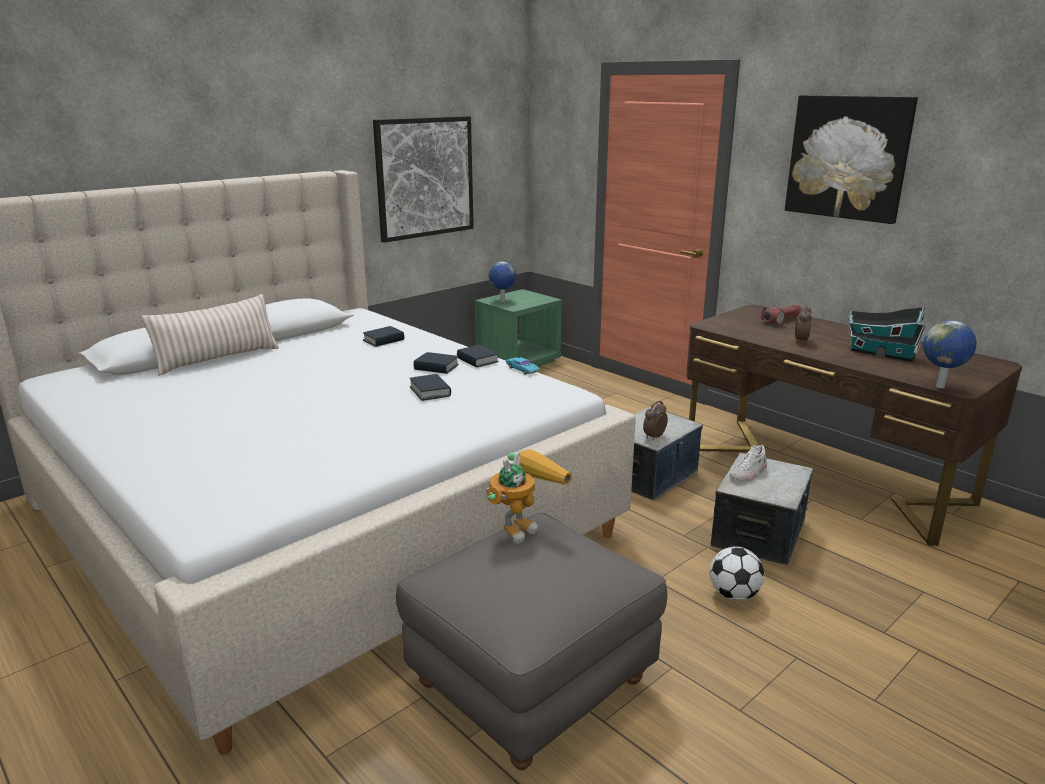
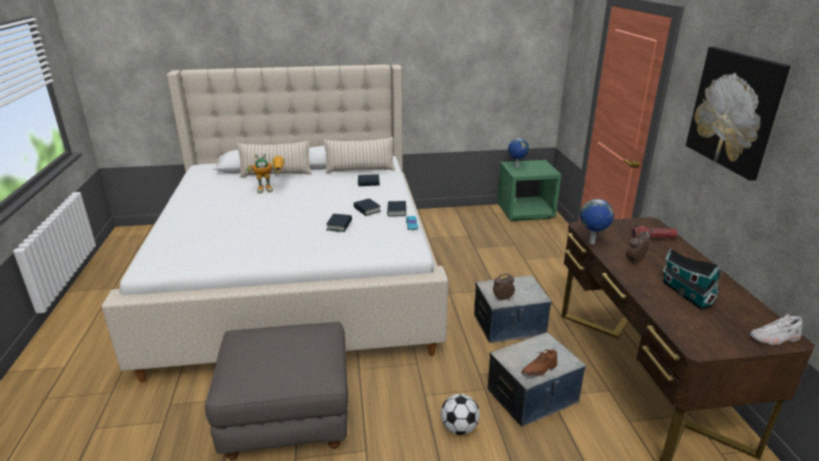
camera: 35 degrees right, 5 degrees up
picture [373,116,474,243] -> none
toy robot [486,449,572,543] -> toy robot moved to [246,154,284,194]
white shoe [729,445,767,481] -> white shoe moved to [750,313,804,345]
globe [923,320,977,388] -> globe moved to [580,199,614,244]
none -> beige pillow [323,137,395,173]
none -> brown shoe [521,349,557,377]

